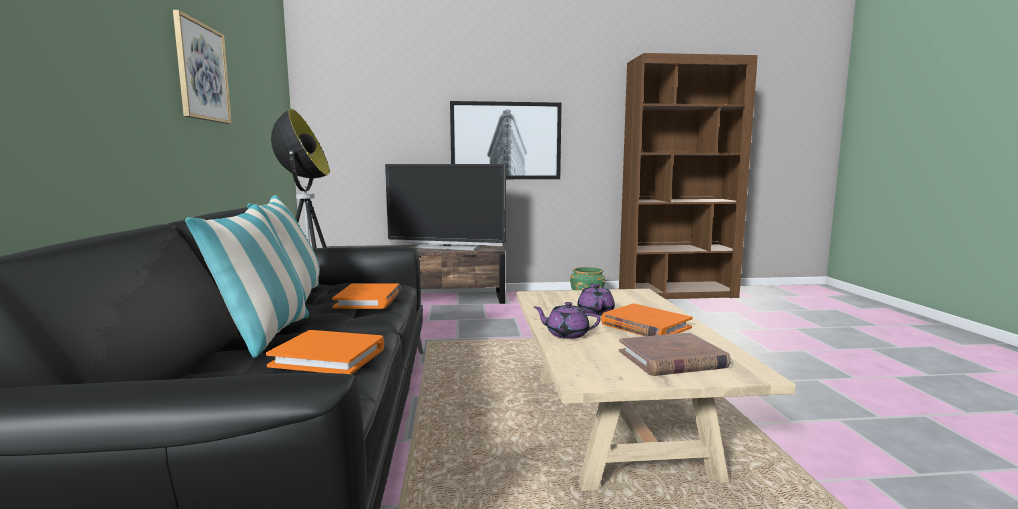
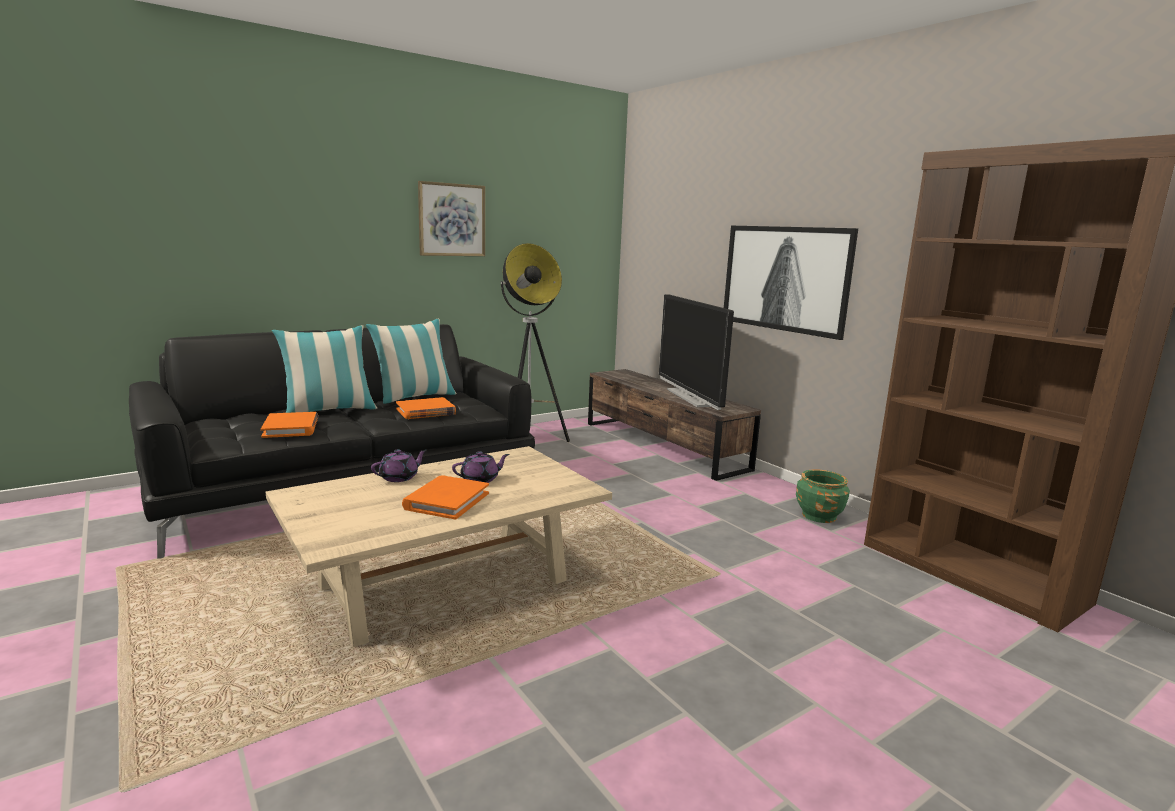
camera: 60 degrees right, 5 degrees up
purple teapot [533,302,600,339] -> purple teapot turned 60 degrees clockwise [371,449,427,482]
brown book [619,332,731,376] -> none

